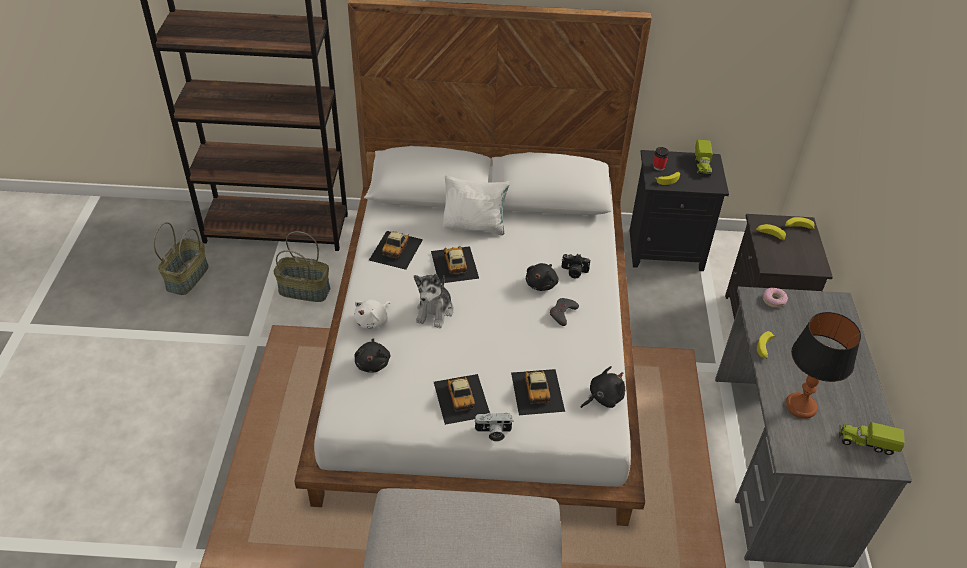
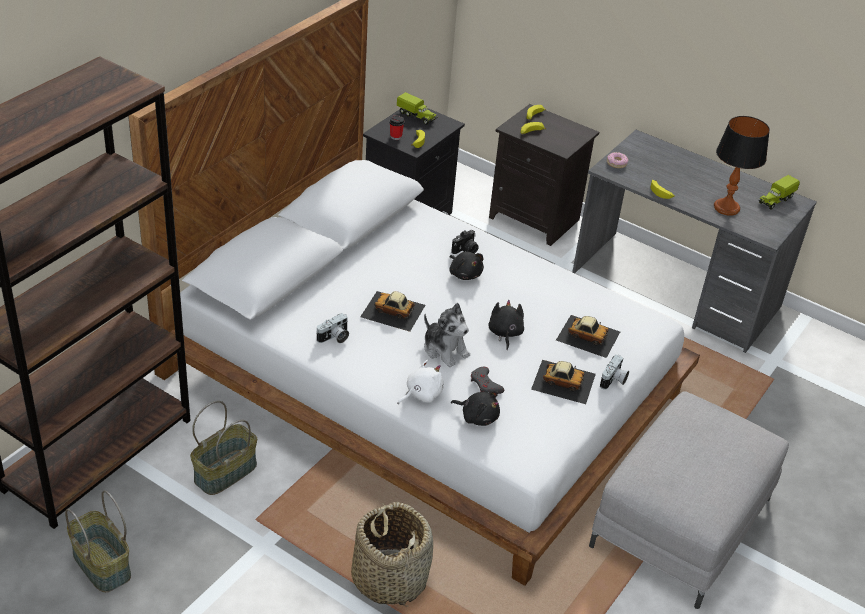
camera: 60 degrees left, 5 degrees down
white plush toy [354,300,390,329] -> white plush toy turned 105 degrees counterclockwise [398,360,444,404]
toy car [369,231,423,270] -> camera [316,313,349,343]
white pillow [443,175,510,235] -> none
grey game controller [550,298,579,326] -> grey game controller moved to [471,367,504,394]
black plush toy [581,366,625,408] -> black plush toy moved to [488,300,524,350]
none -> basket [351,502,433,607]

